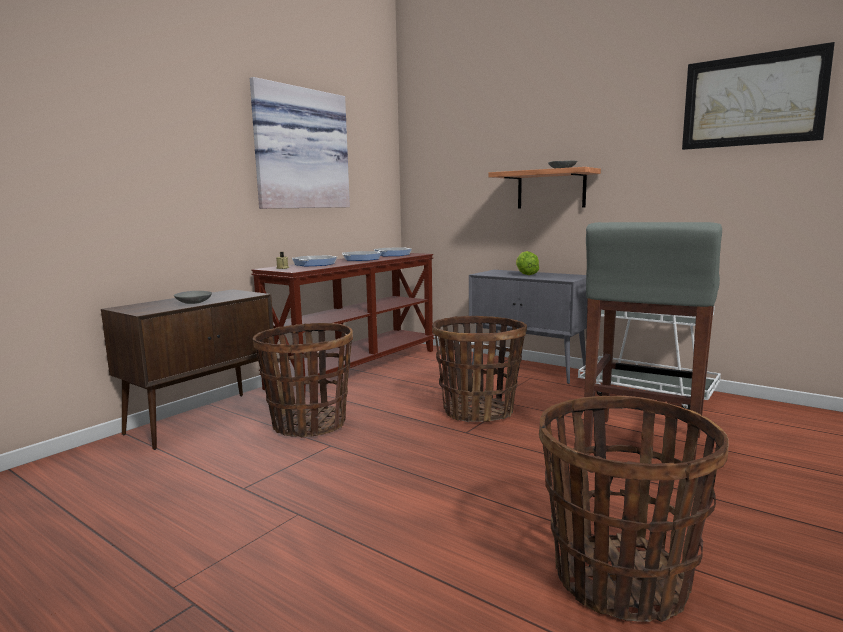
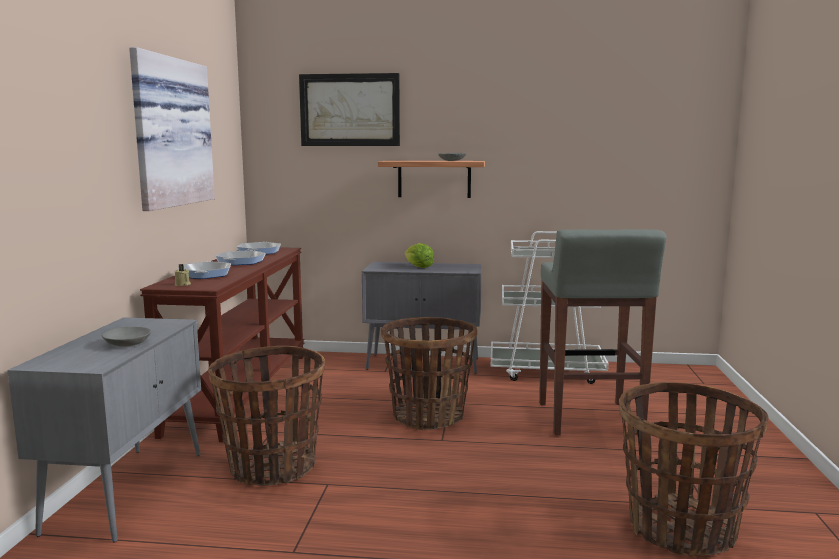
camera: 30 degrees left, 0 degrees up
brown cabinet [101,289,275,450] -> grey cabinet [7,317,201,543]
picture [682,42,835,150] -> picture moved to [299,73,400,146]

